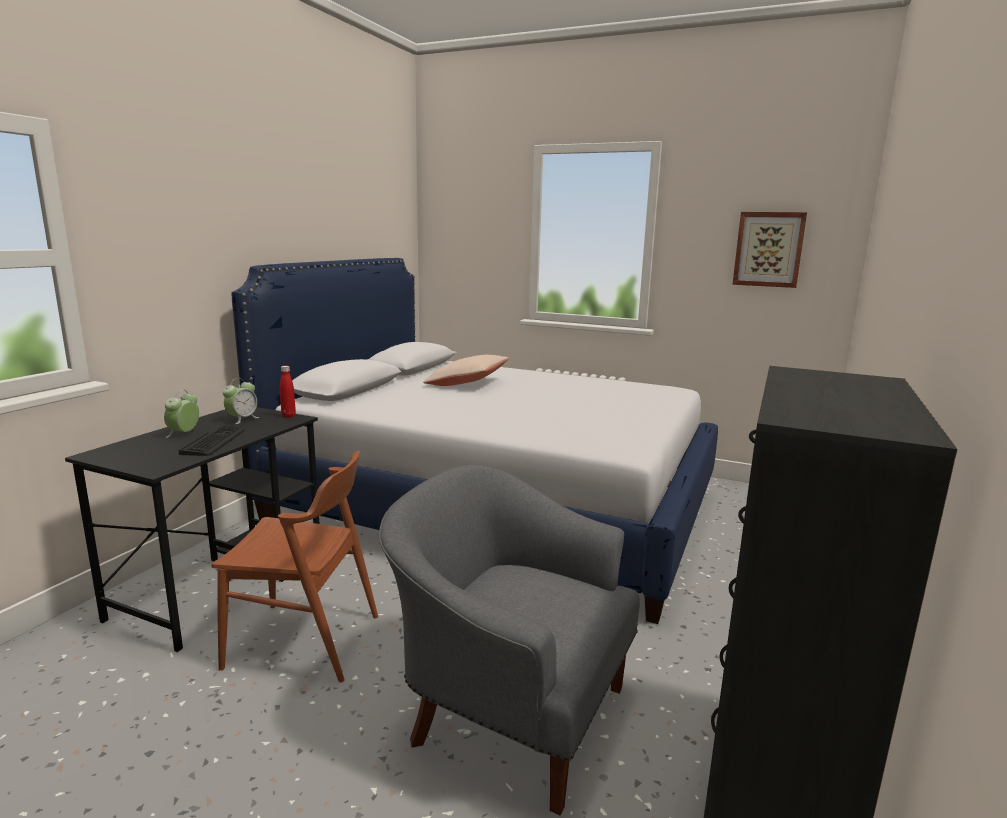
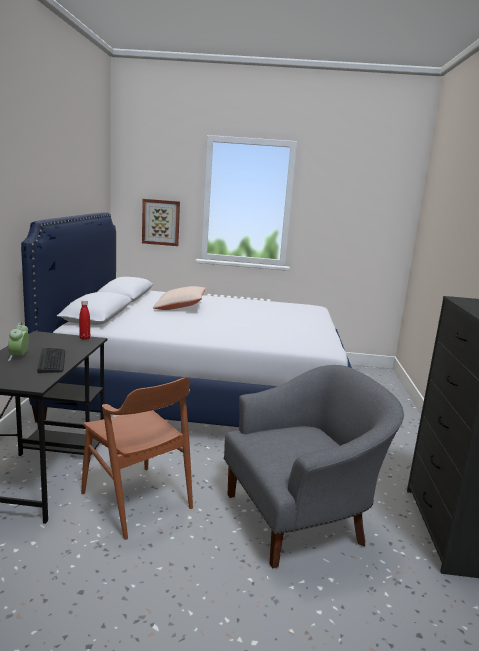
camera: 20 degrees left, 0 degrees up
brown chair [211,451,378,682] -> brown chair turned 60 degrees clockwise [81,378,193,540]
alarm clock [222,378,259,424] -> none
grey armchair [379,465,640,815] -> grey armchair turned 150 degrees clockwise [224,365,404,569]
picture [732,212,807,288] -> picture moved to [142,199,180,246]

